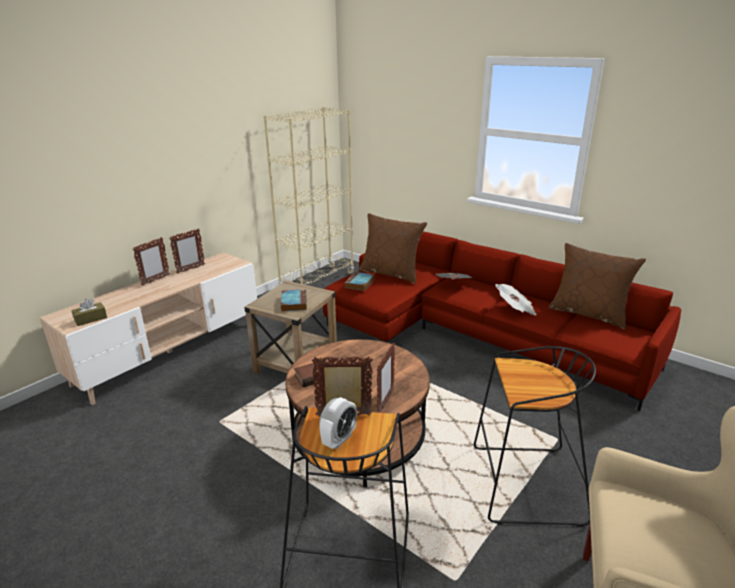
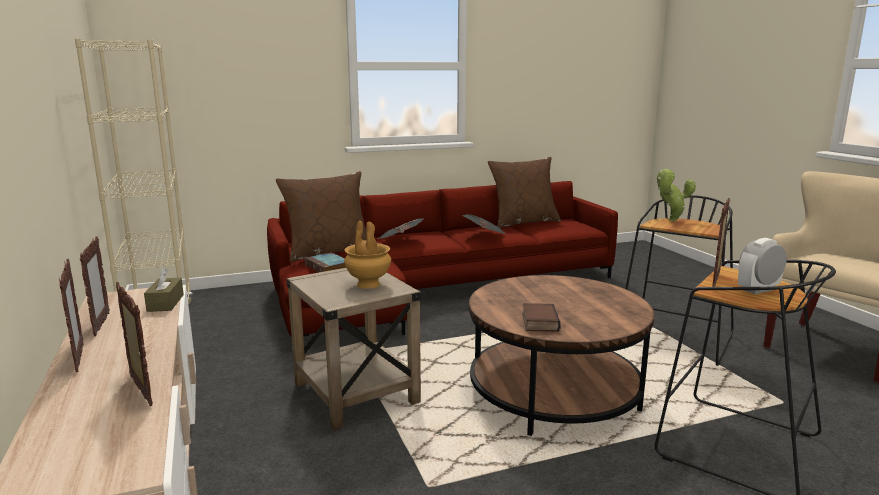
camera: 60 degrees left, 10 degrees down
brown tissue box [71,298,107,326] -> brown tissue box moved to [144,267,184,312]
book [281,289,307,312] -> brown vase [344,221,391,289]
alarm clock [319,397,357,449] -> alarm clock turned 90 degrees counterclockwise [738,238,787,294]
picture frame [377,342,395,413] -> picture frame moved to [116,282,153,406]
none -> potted plant [657,169,696,221]

